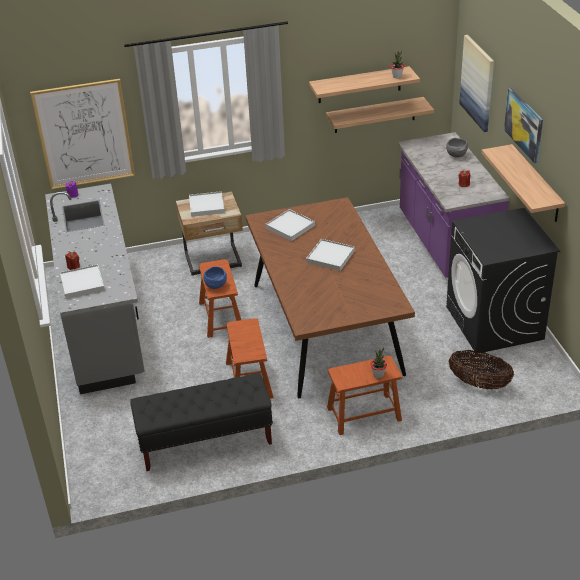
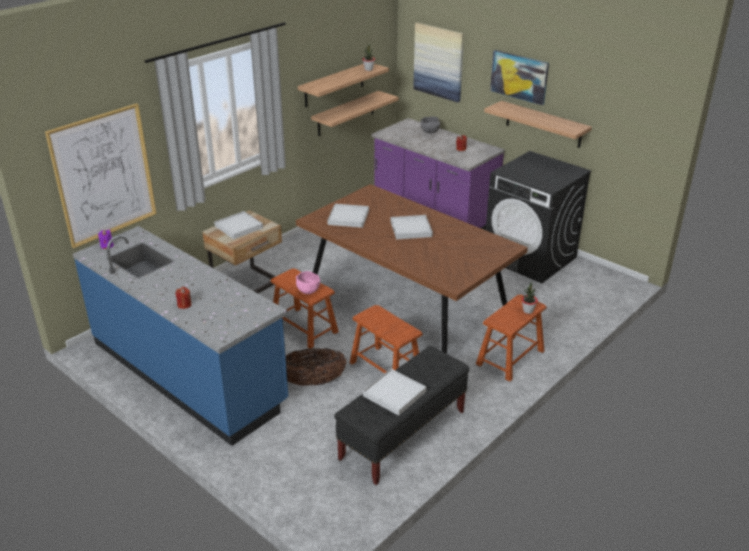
camera: 35 degrees left, 5 degrees down
grey counter [45,184,145,394] -> blue counter [73,226,288,446]
white tray [60,264,105,299] -> white tray moved to [363,369,427,416]
blue bowl [203,267,227,289] -> pink bowl [296,271,320,294]
basket [449,350,514,389] -> basket moved to [285,348,346,386]

